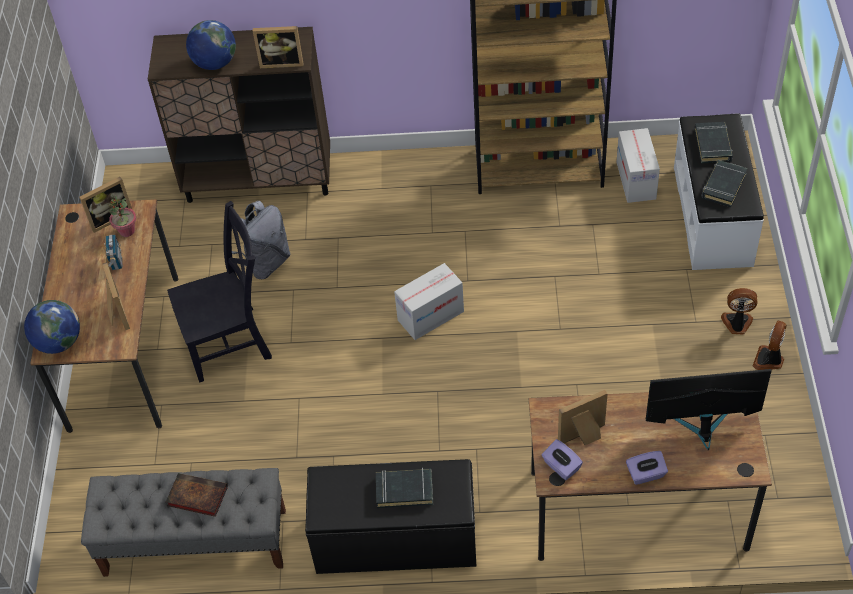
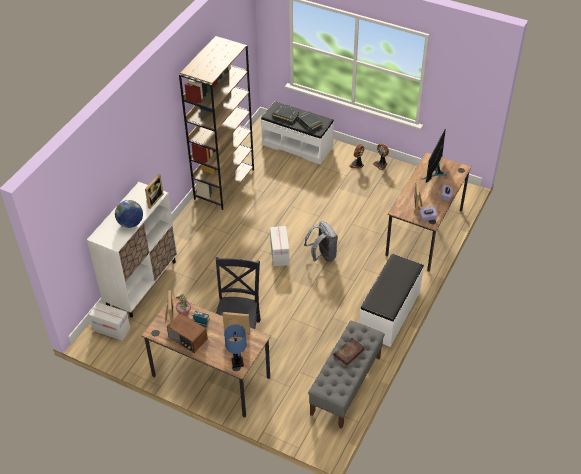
camera: 65 degrees left, 5 degrees down
globe [24,300,80,354] -> blue table lamp [224,324,247,368]
brown cabinet [148,27,330,203] -> white cabinet [87,182,177,318]
grey backpack [232,201,291,279] -> grey backpack moved to [304,221,338,262]
black bench [305,459,476,574] -> white bench [359,254,424,347]
black book [376,468,433,508] -> none
cardboard box [617,128,660,203] -> cardboard box moved to [89,302,130,340]
none -> radio [167,313,208,353]

